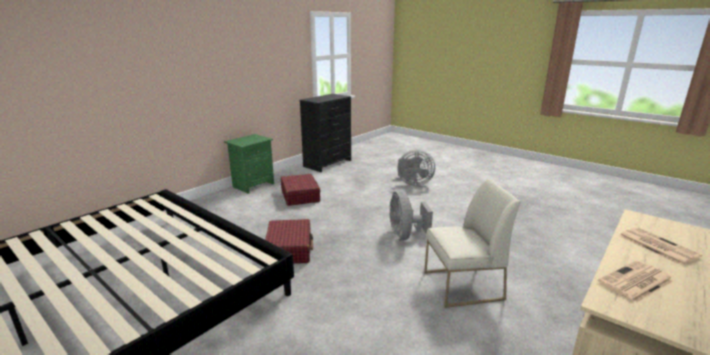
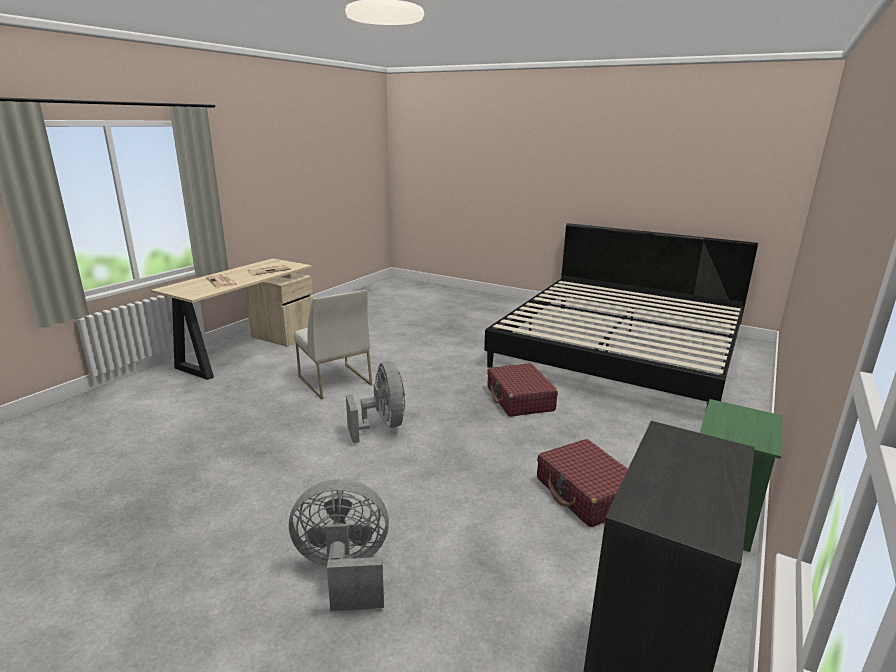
camera: 170 degrees right, 0 degrees up
white chair [424,178,520,308] -> white chair turned 105 degrees counterclockwise [294,290,372,399]

